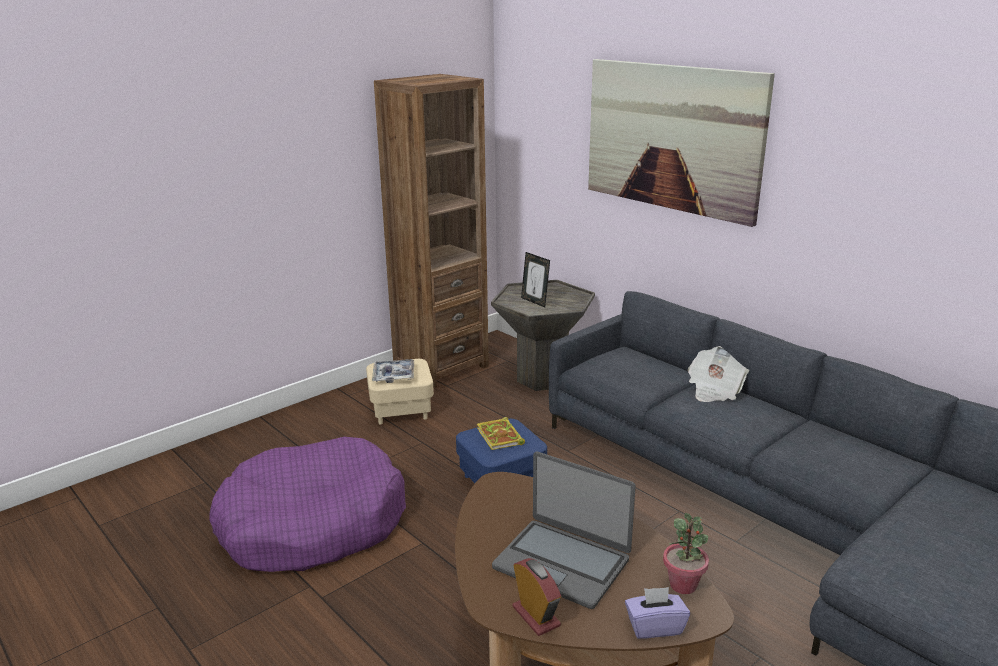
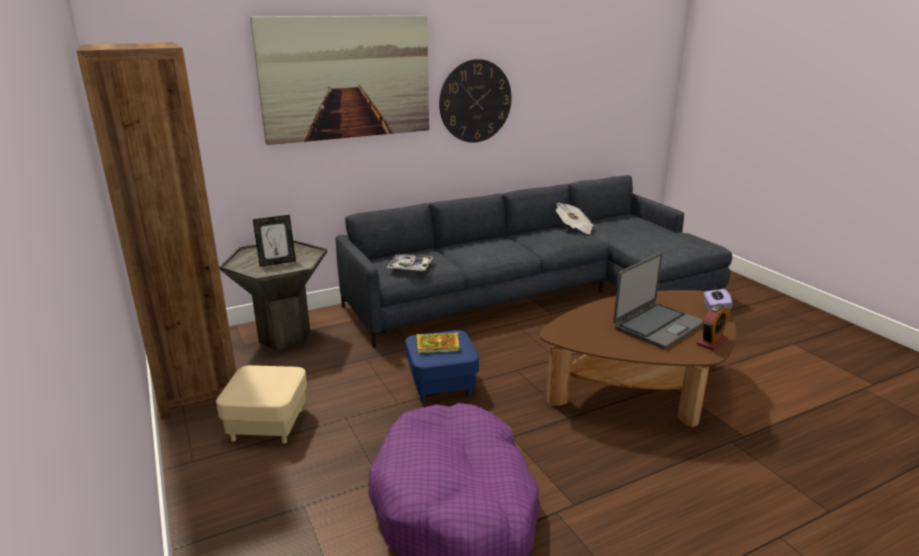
camera: 75 degrees left, 0 degrees up
tray [372,359,414,383] -> tray moved to [387,254,433,271]
alarm clock [512,558,561,636] -> alarm clock turned 150 degrees clockwise [697,304,730,350]
potted plant [663,513,709,594] -> none
newspaper [688,346,749,402] -> newspaper moved to [556,203,594,234]
none -> wall clock [439,59,512,143]

